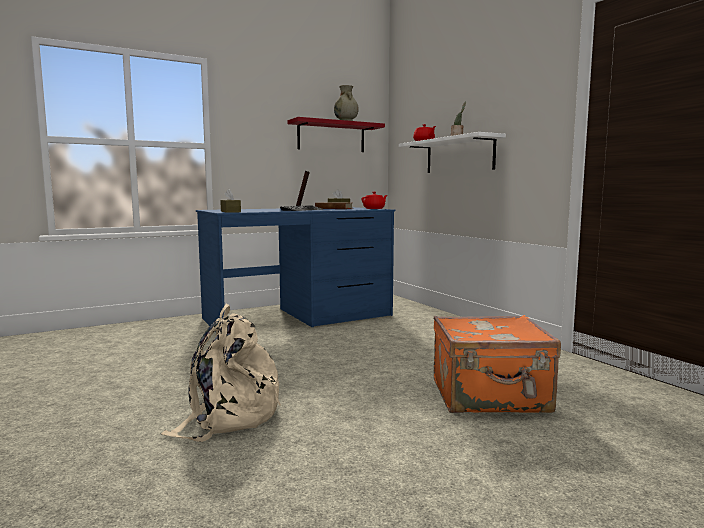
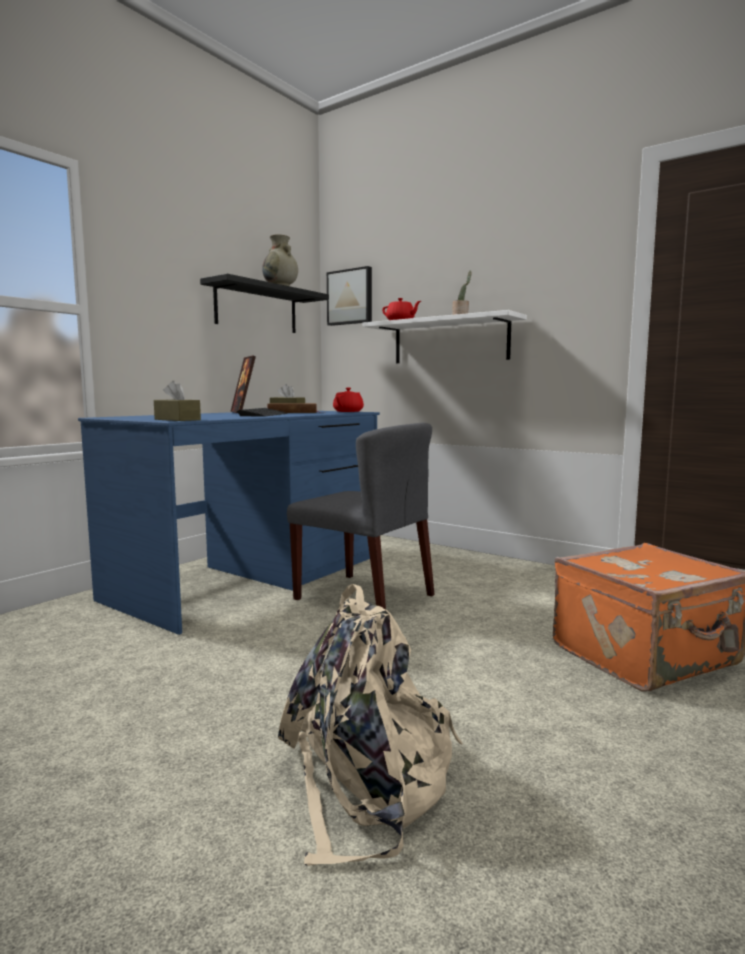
camera: 25 degrees left, 0 degrees up
red shelf [287,117,385,152] -> black shelf [200,274,329,333]
none -> grey chair [287,422,435,609]
none -> picture [327,266,372,326]

